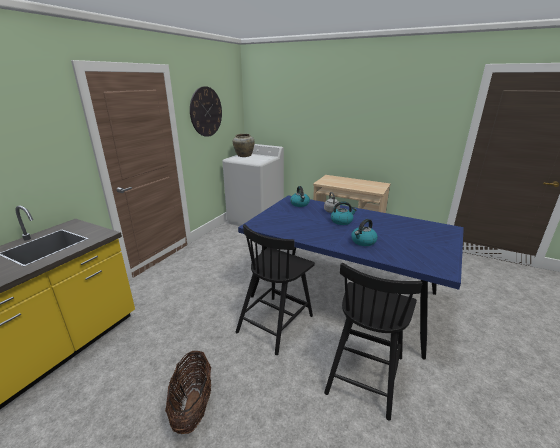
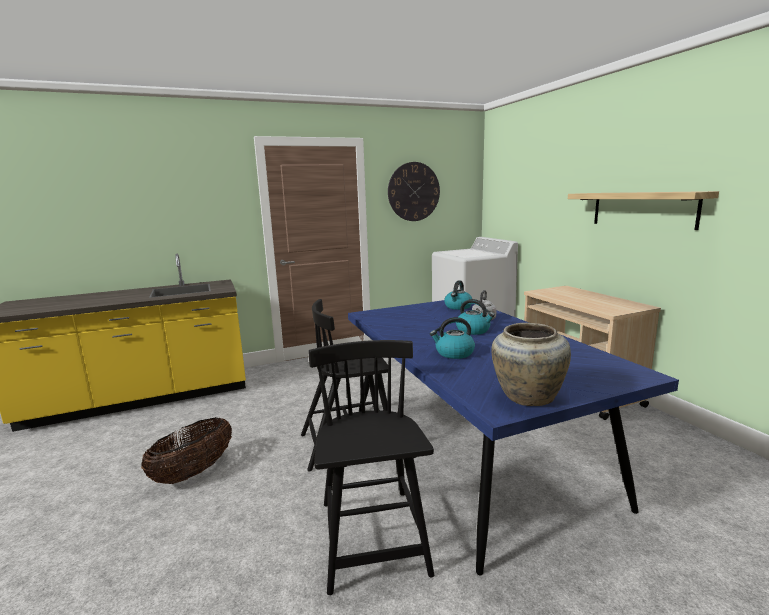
camera: 40 degrees right, 10 degrees down
beige vase [233,134,255,157] -> beige vase moved to [491,323,571,406]
black chair [324,263,422,421] -> black chair turned 105 degrees clockwise [308,340,434,595]
none -> shelf [568,191,719,230]

